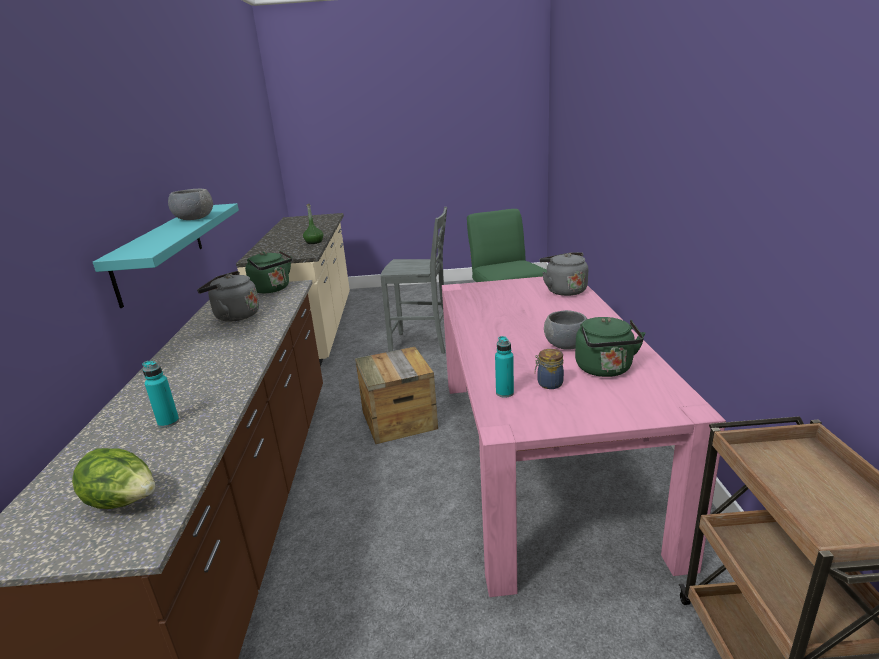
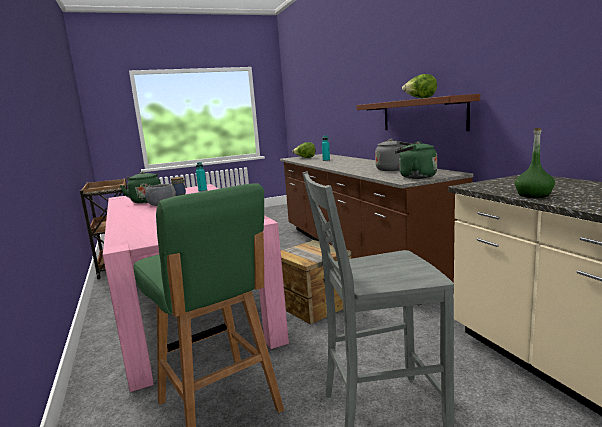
camera: 160 degrees right, 10 degrees down
turquoise shelf [93,203,239,308] -> brown shelf [357,94,480,131]
grey bowl [168,189,213,220] -> lettuce [402,74,437,98]
grey kettle [540,252,588,296] -> none

